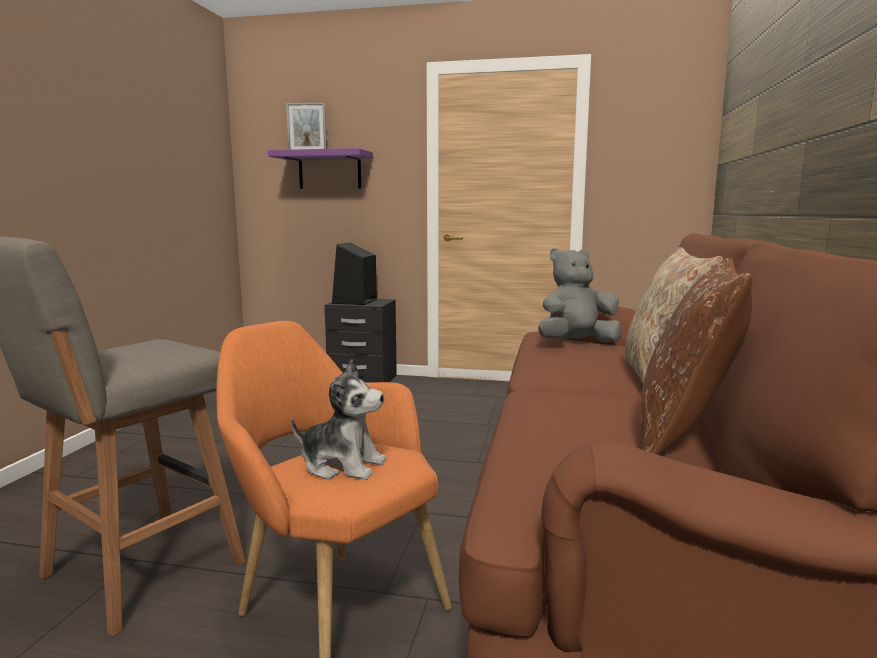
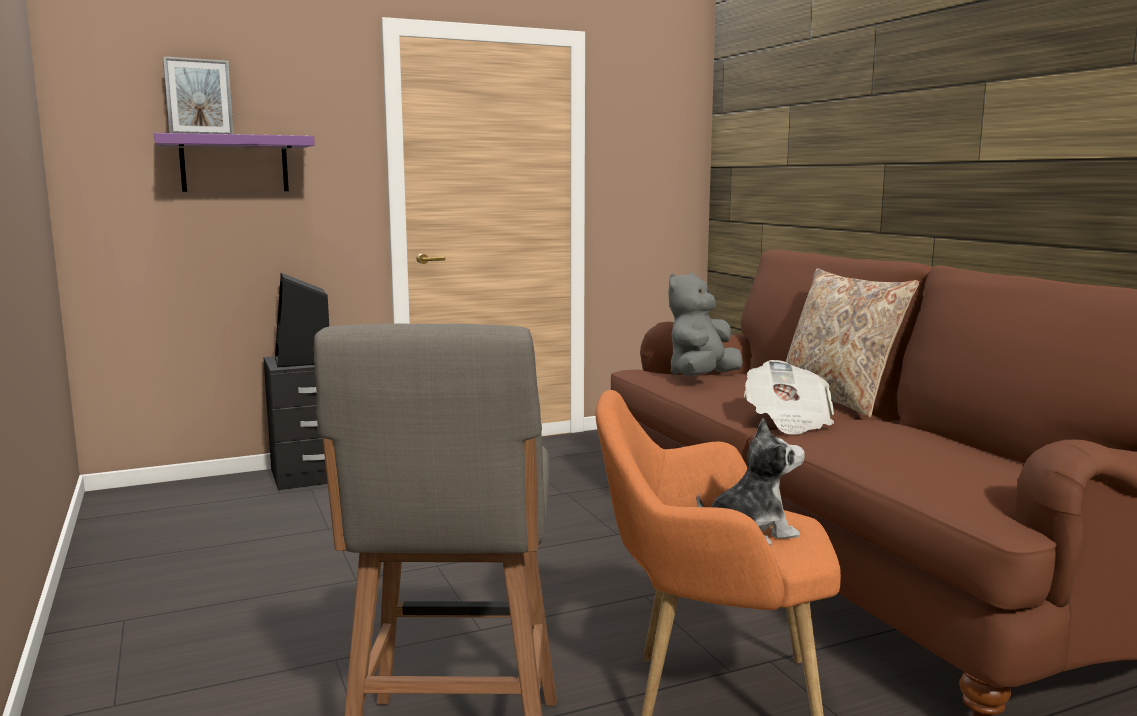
camera: 35 degrees left, 0 degrees up
brown pillow [641,257,753,455] -> none
none -> newspaper [744,360,834,435]

